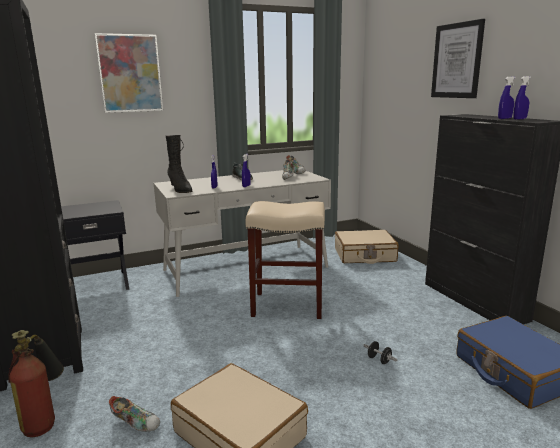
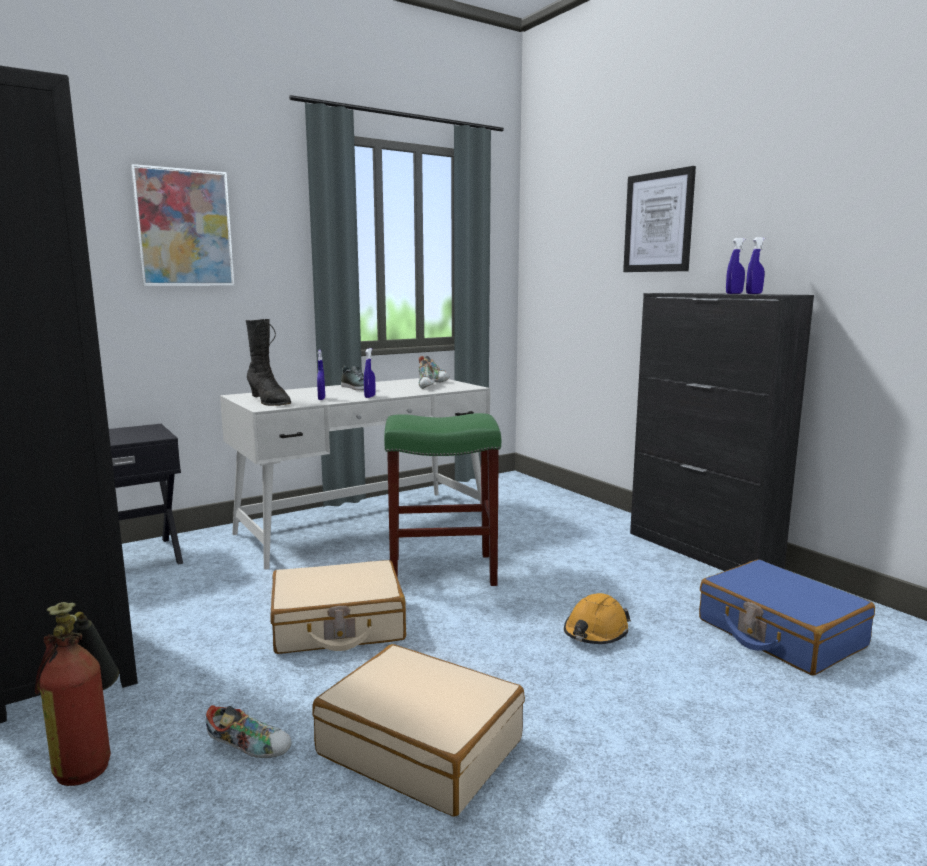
camera: 10 degrees left, 5 degrees down
beige stool [245,201,325,319] -> green stool [384,413,501,586]
beige suitcase [335,230,399,264] -> beige suitcase moved to [270,560,406,654]
black dumbbell [363,341,397,364] -> orange hard hat [564,593,631,644]

